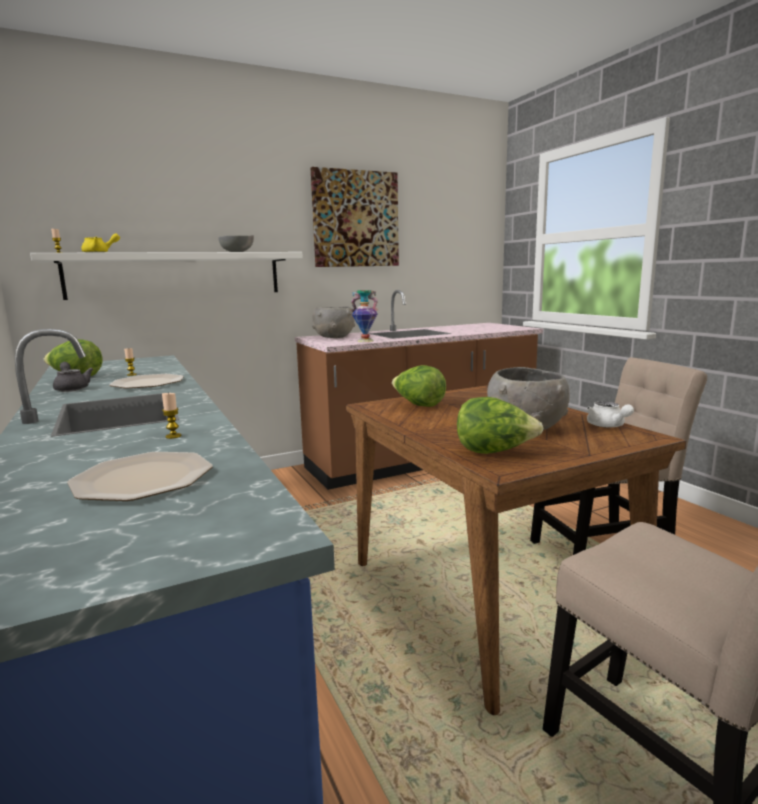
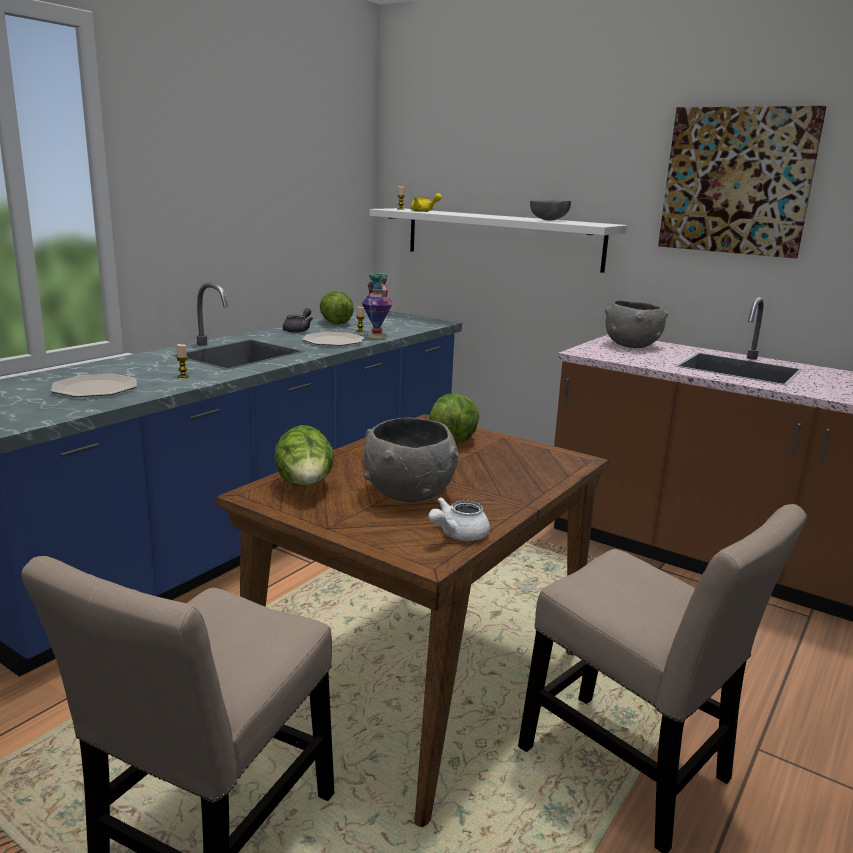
camera: 60 degrees right, 5 degrees up
vase [351,290,378,342] -> vase moved to [362,273,393,339]

